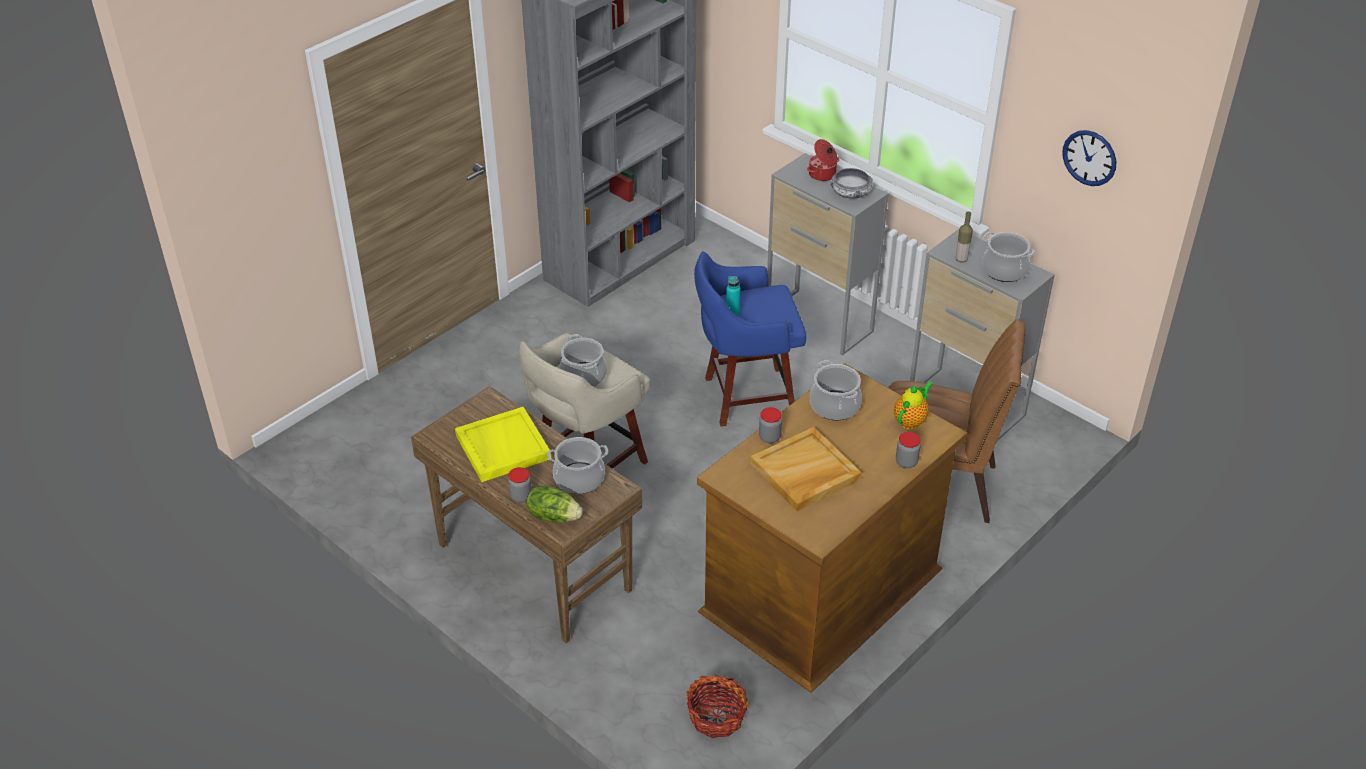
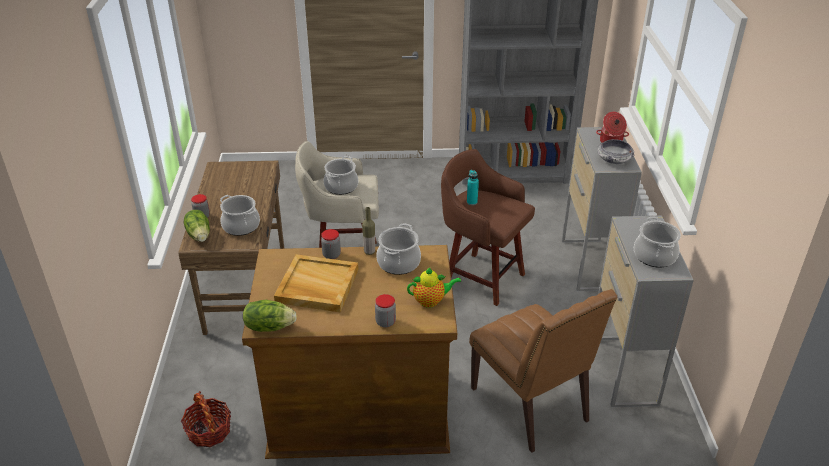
camera: 45 degrees right, 5 degrees down
yellow tray [455,407,551,482] -> none
blue stool [694,251,806,426] -> brown stool [441,149,535,306]
bottle [956,211,973,263] -> bottle moved to [362,207,375,255]
wall clock [1062,130,1116,186] -> none
none -> lettuce [243,300,297,332]

